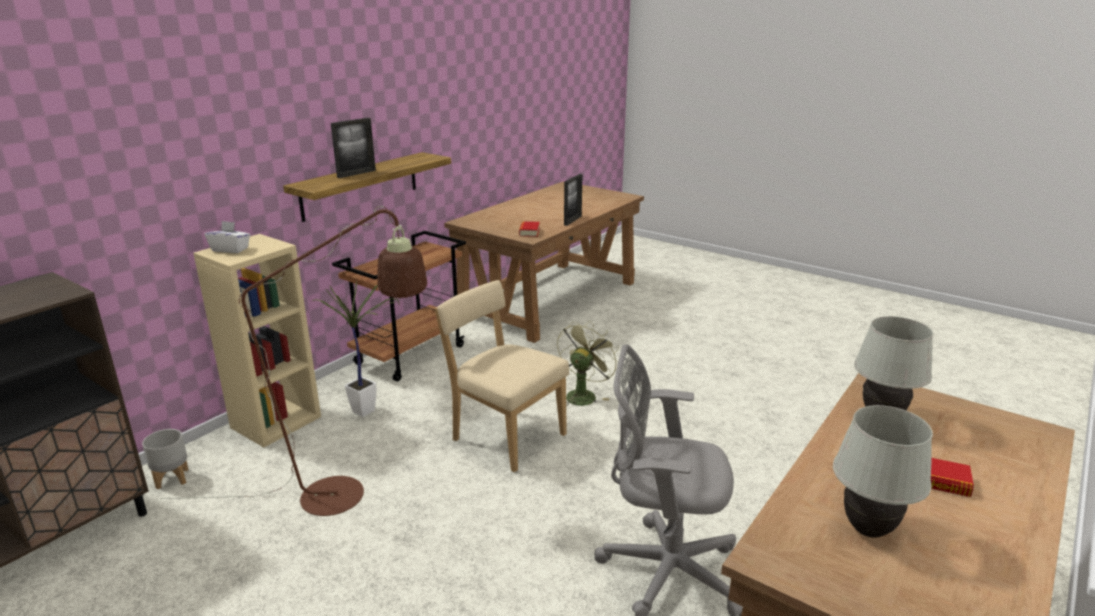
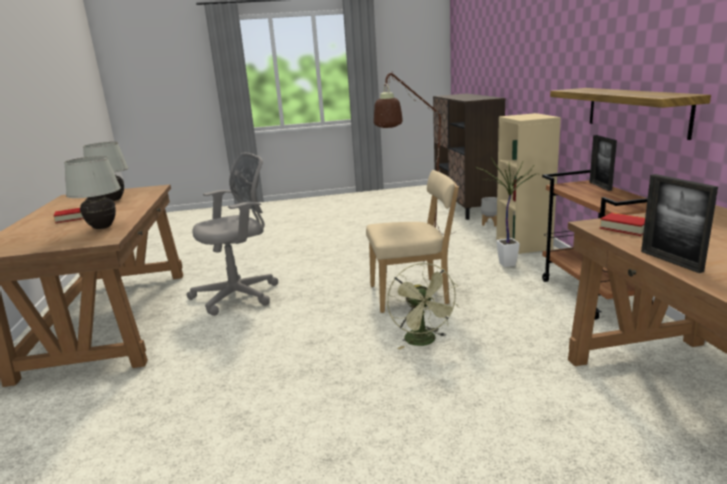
camera: 135 degrees right, 5 degrees down
white tissue box [205,221,250,253] -> none
picture frame [331,118,376,178] -> picture frame moved to [590,135,617,191]

